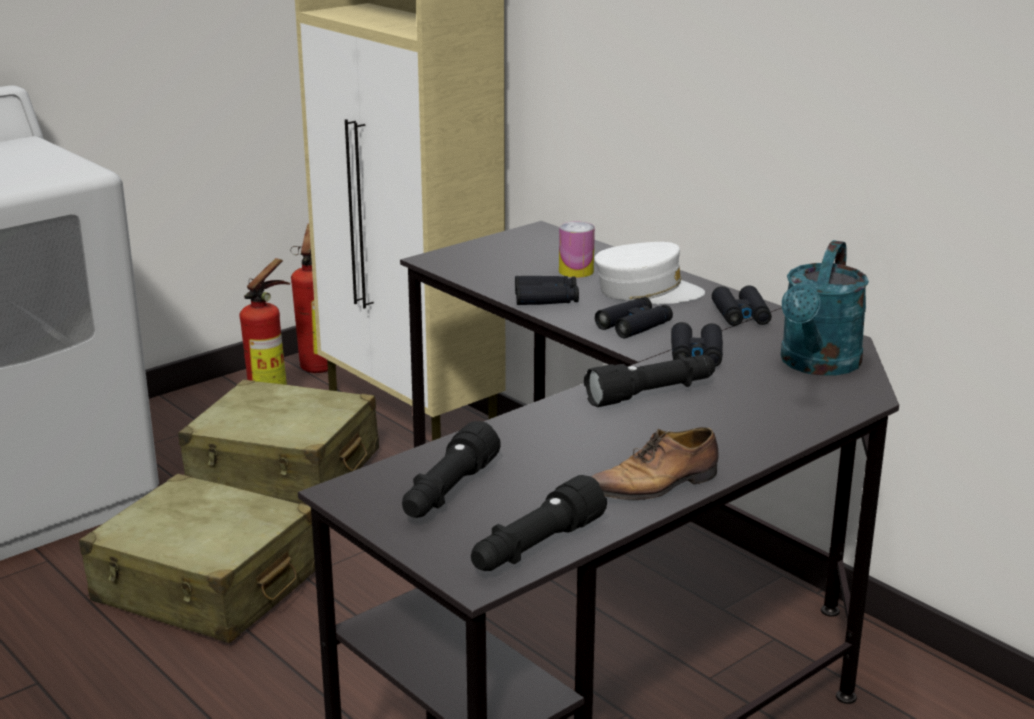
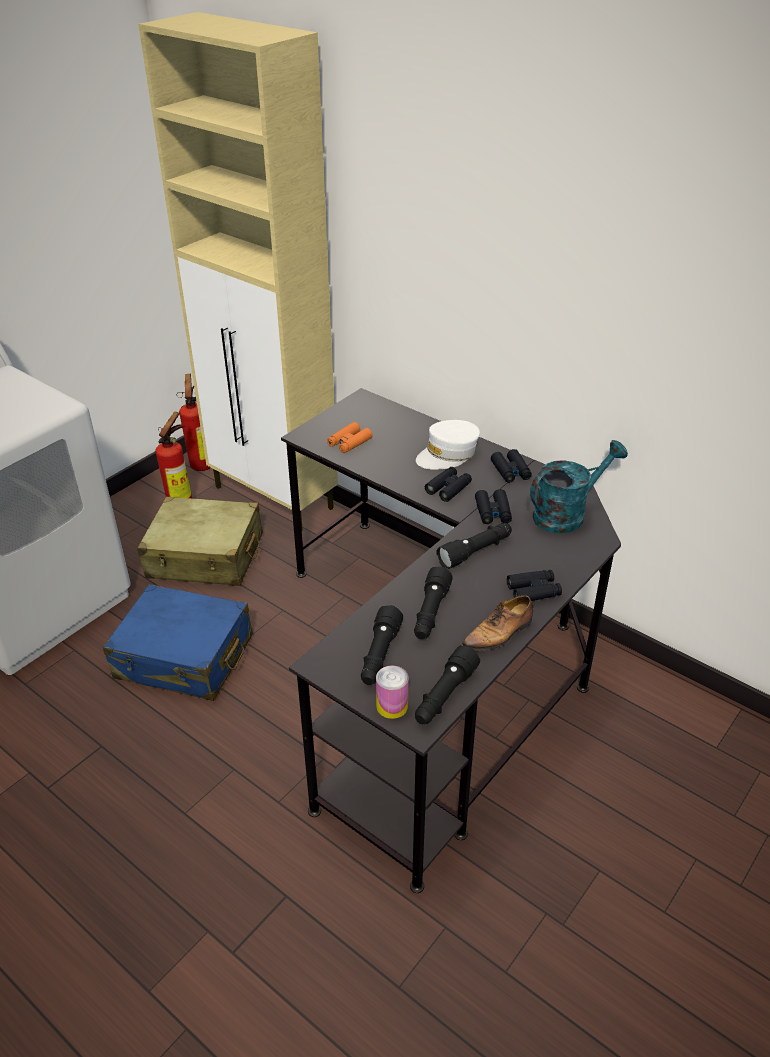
camera: 10 degrees left, 15 degrees up
beige suitcase [79,474,315,643] -> blue suitcase [103,584,253,701]
black binoculars [515,276,579,305] -> black binoculars moved to [507,570,562,601]
can [559,222,595,278] -> can moved to [376,665,409,719]
white cap [594,242,705,305] -> white cap turned 150 degrees clockwise [416,420,480,470]
turquoise watering can [781,240,869,376] -> turquoise watering can turned 135 degrees counterclockwise [530,440,628,533]
none -> orange binoculars [327,422,373,453]
none -> black flashlight [414,566,453,639]

